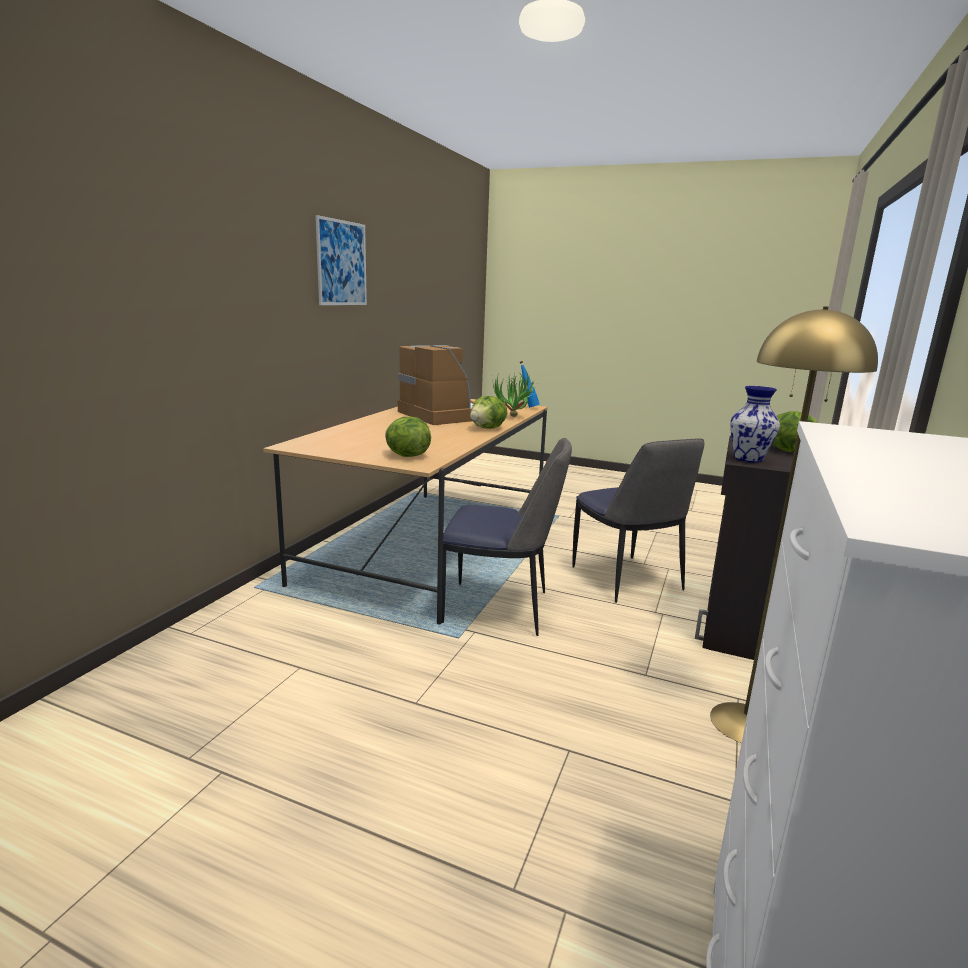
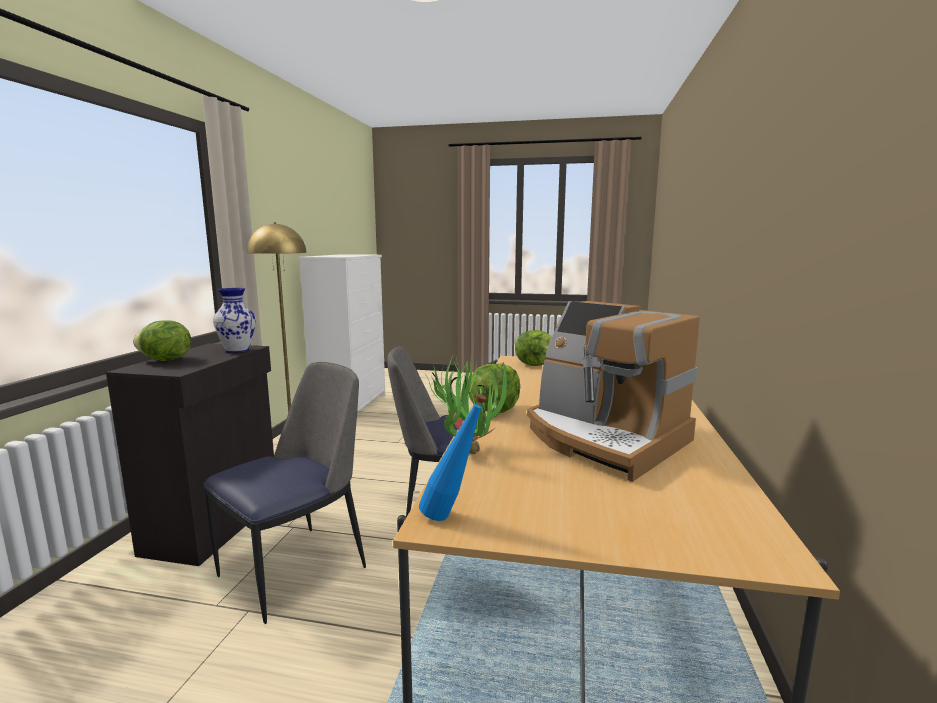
camera: 170 degrees right, 5 degrees down
picture [315,215,367,305] -> none
chair [572,438,704,603] -> chair turned 75 degrees clockwise [203,362,366,624]

